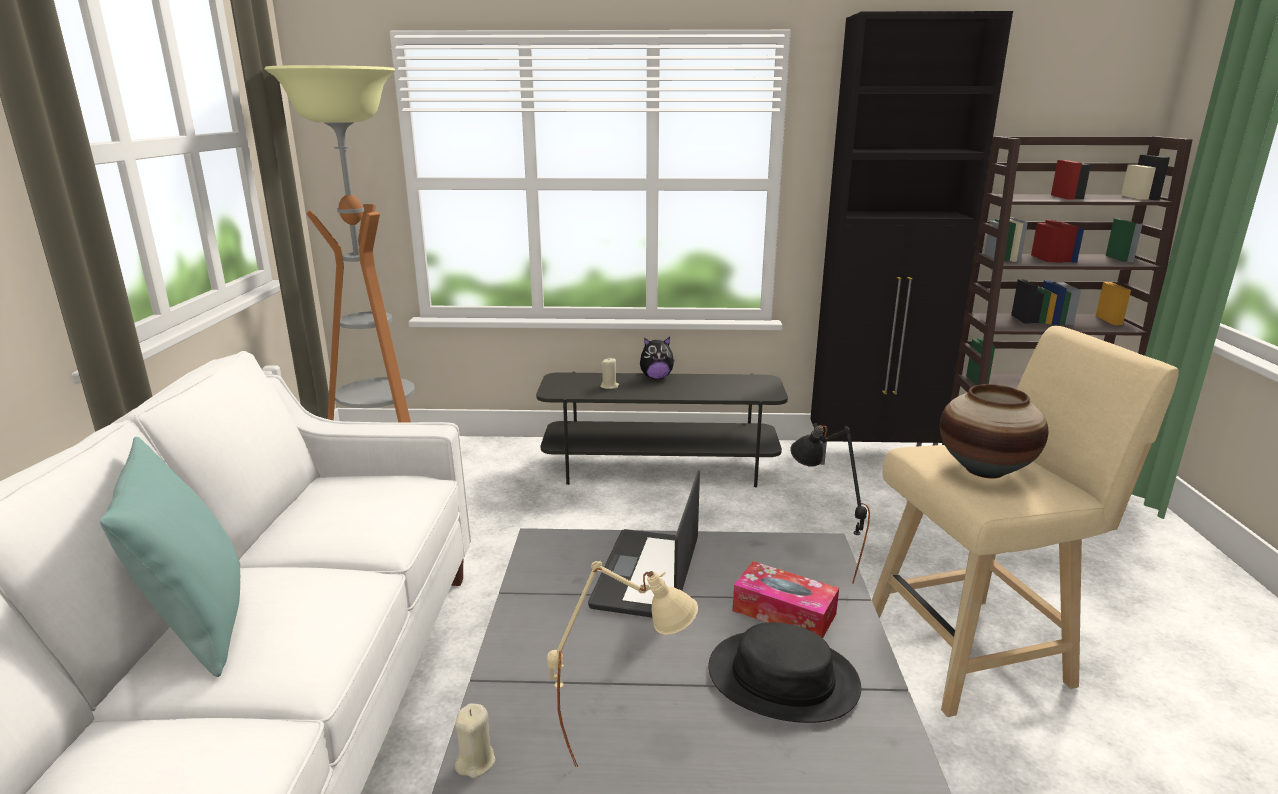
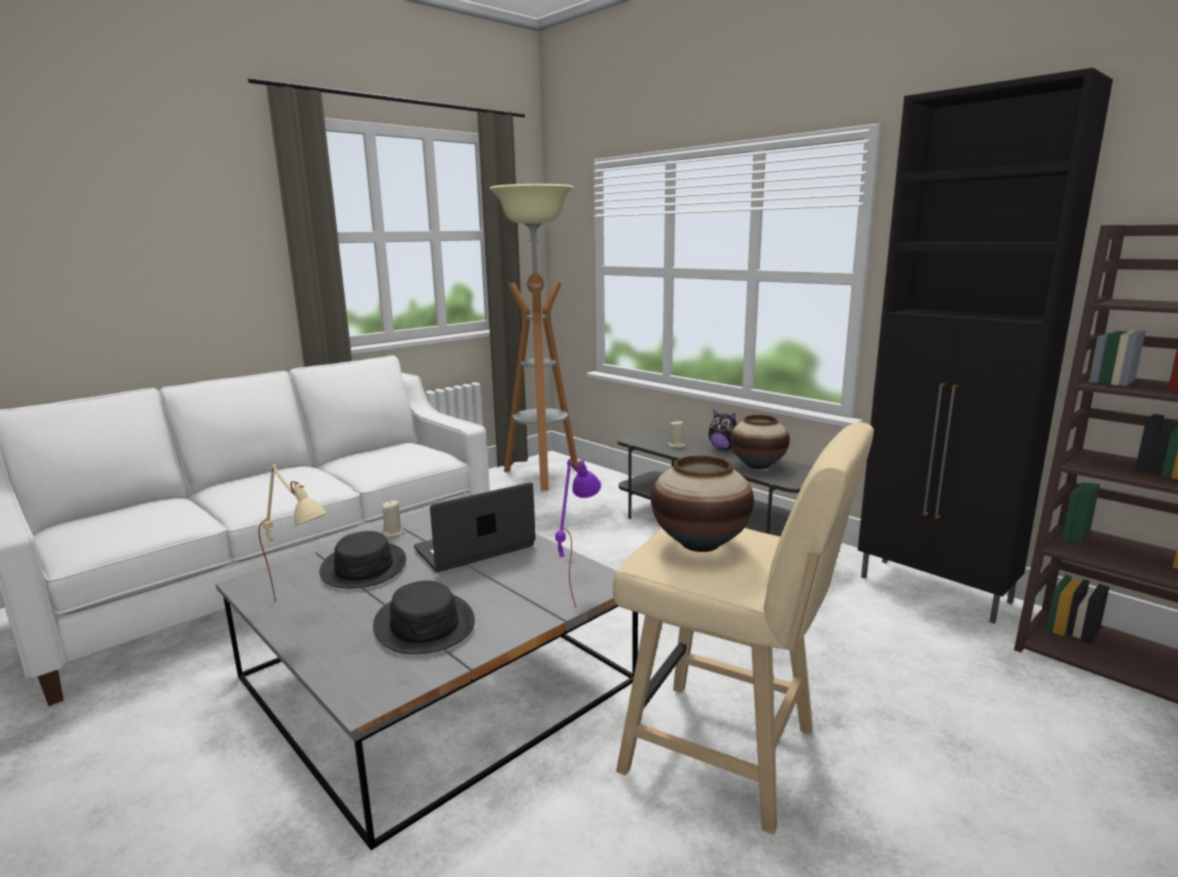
camera: 45 degrees right, 5 degrees down
turquoise pillow [100,437,240,677] -> none
beige candle [455,703,495,778] -> beige candle moved to [382,500,405,537]
tissue box [733,561,839,638] -> none
black table lamp [790,423,870,583] -> purple table lamp [555,459,601,608]
none -> black hat [319,531,406,588]
none -> vase [730,415,790,469]

